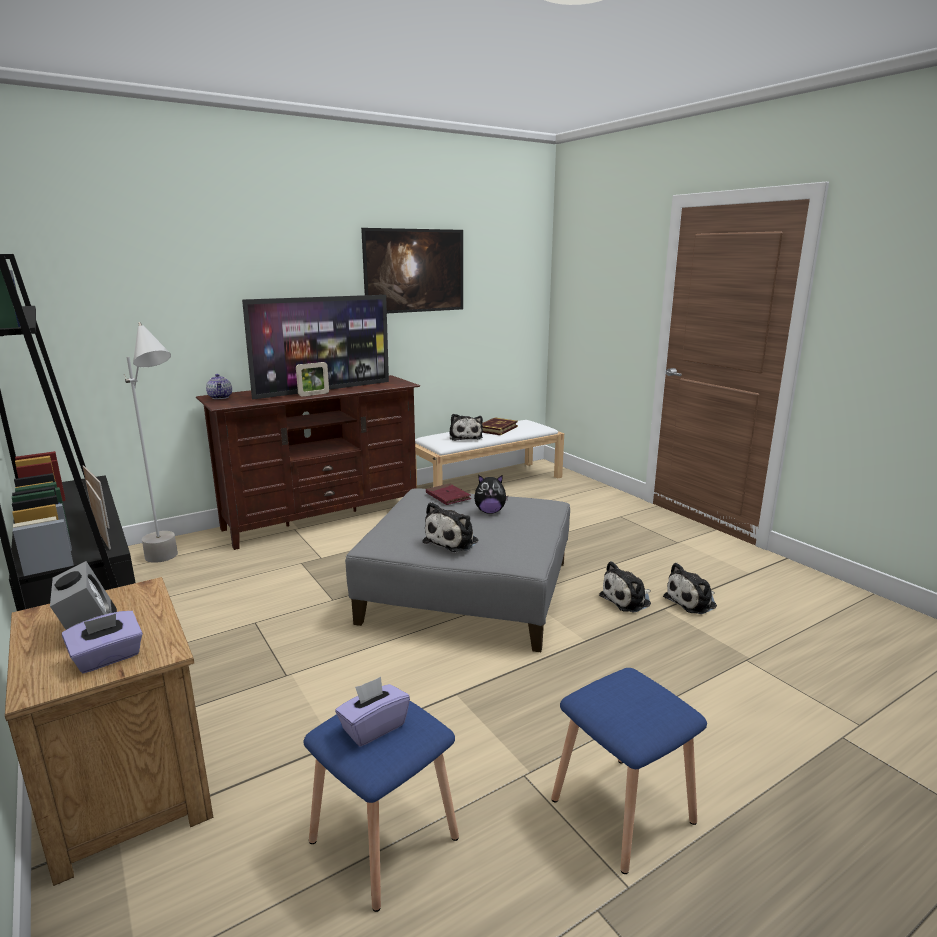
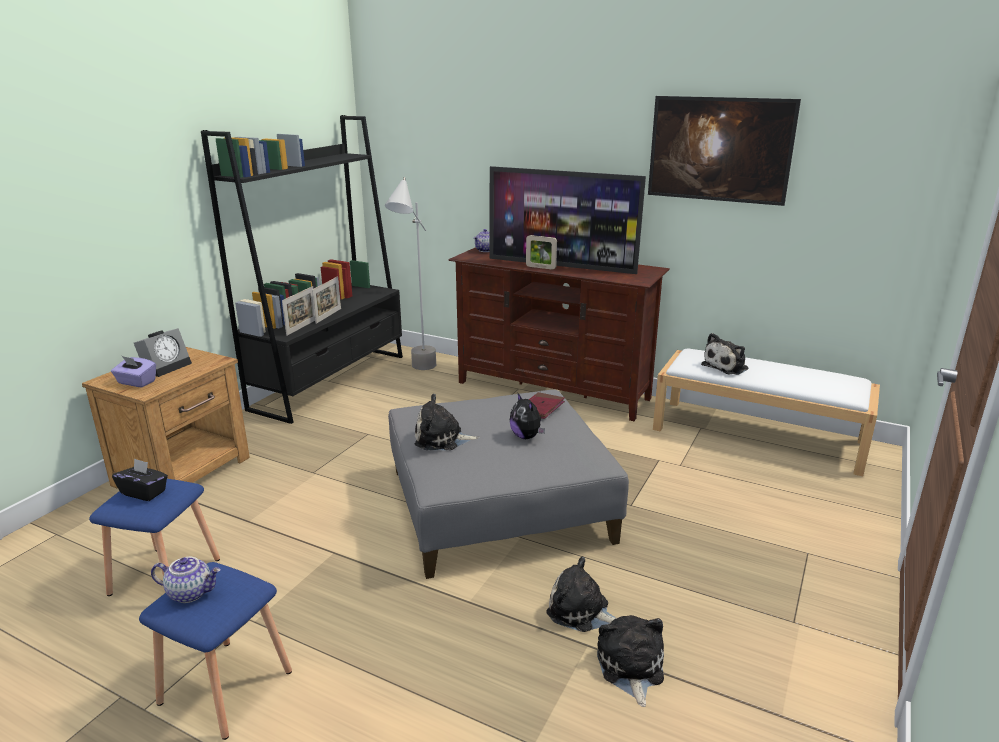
camera: 60 degrees right, 5 degrees up
purple tissue box [335,677,410,747] -> black tissue box [112,458,168,501]
book [482,418,518,435] -> none
plush toy [663,563,717,614] -> plush toy turned 60 degrees clockwise [597,615,664,707]
none -> teapot [151,557,221,603]

